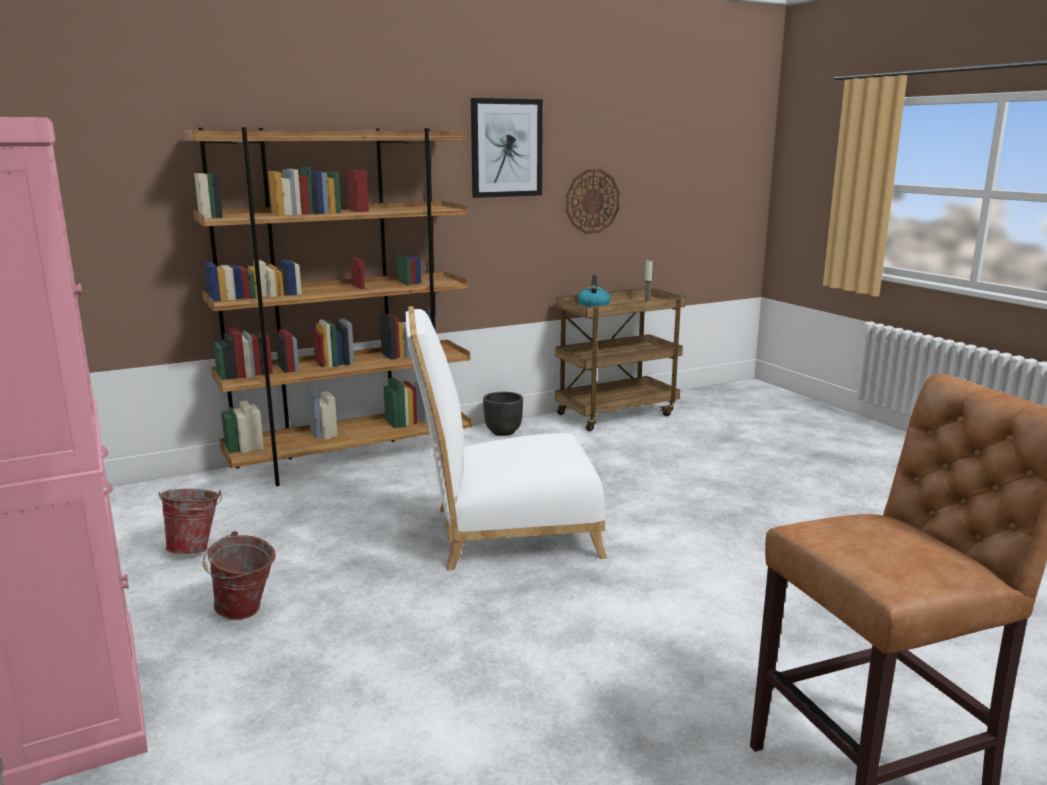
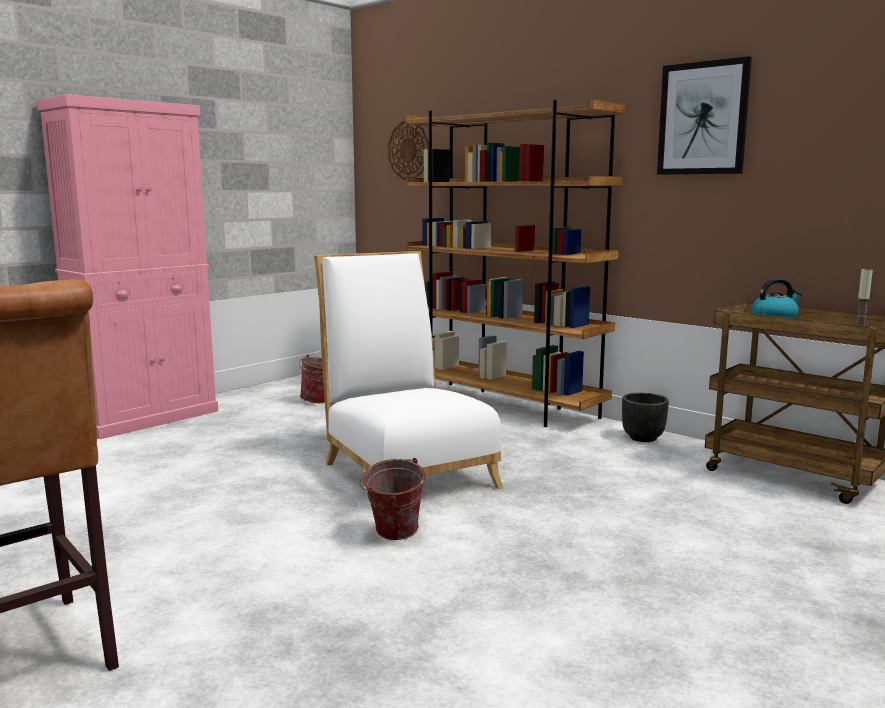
camera: 70 degrees right, 5 degrees down
bucket [203,531,276,620] -> bucket moved to [359,458,425,540]
wall clock [566,169,620,234] -> wall clock moved to [388,121,429,180]

